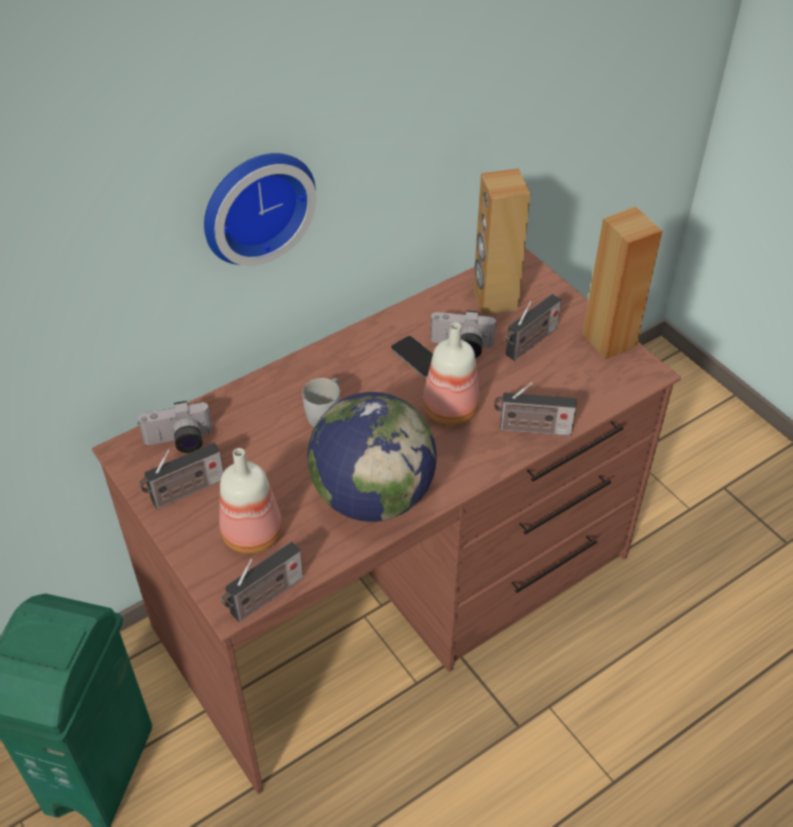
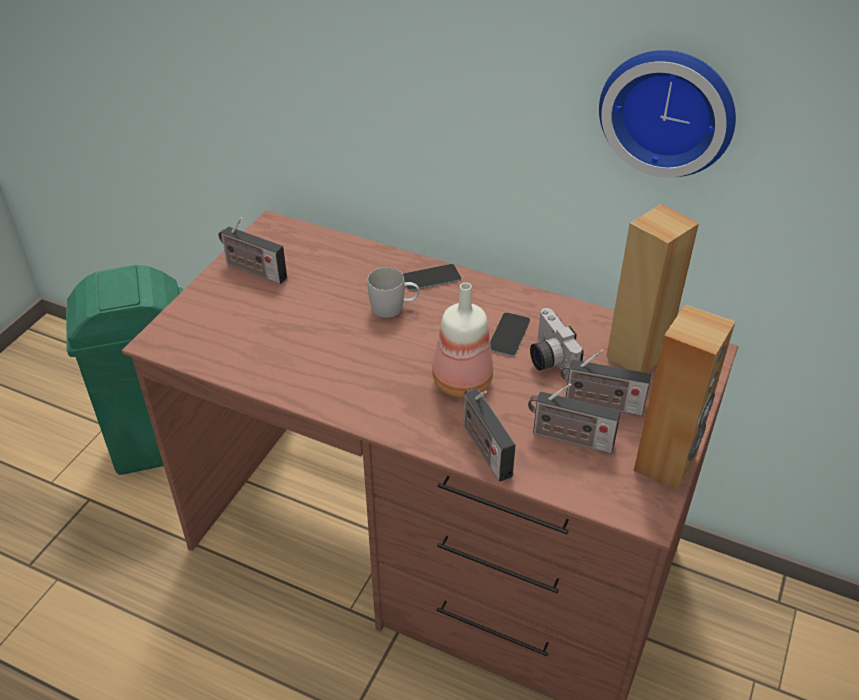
camera: 60 degrees right, 5 degrees down
camera [138,401,212,453] -> none
wall clock [204,153,316,266] -> wall clock moved to [599,50,736,177]
bottle [219,448,282,554] -> none
radio [221,542,303,622] -> radio moved to [528,384,621,453]
globe [307,392,437,522] -> none
none -> phone [403,264,461,291]

